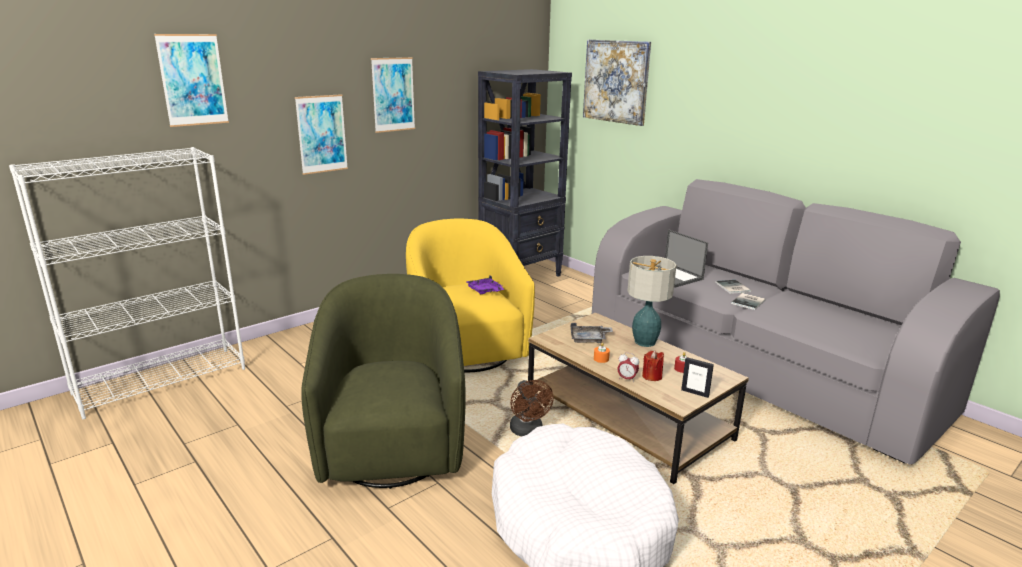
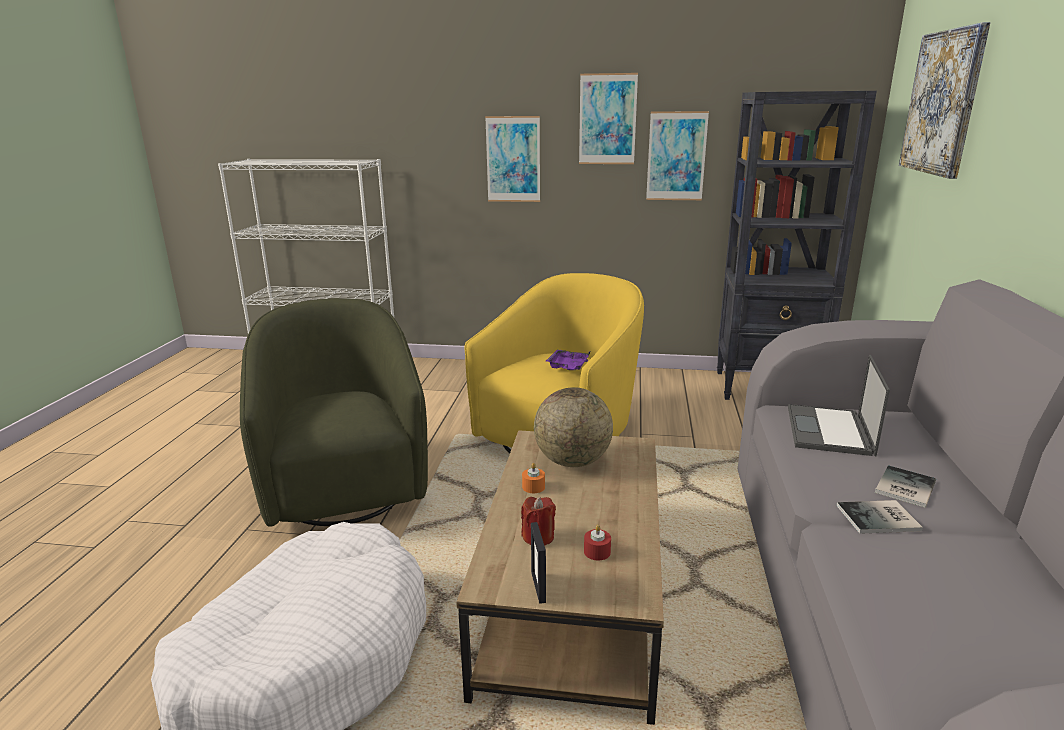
camera: 50 degrees right, 0 degrees up
picture [154,34,229,127] -> picture moved to [646,111,709,200]
green armchair [301,274,466,489] -> green armchair turned 60 degrees counterclockwise [240,298,428,527]
brown fan [510,380,554,436] -> none
grey tray [571,323,613,343] -> globe [534,387,613,467]
alarm clock [617,352,639,380] -> none
table lamp [627,256,676,347] -> none

